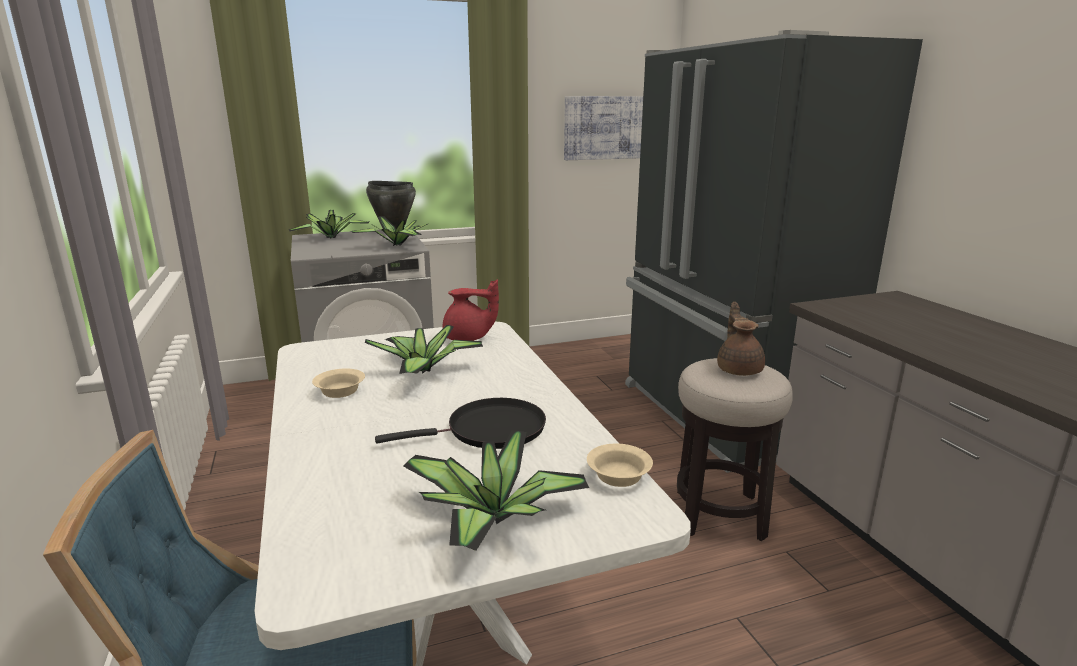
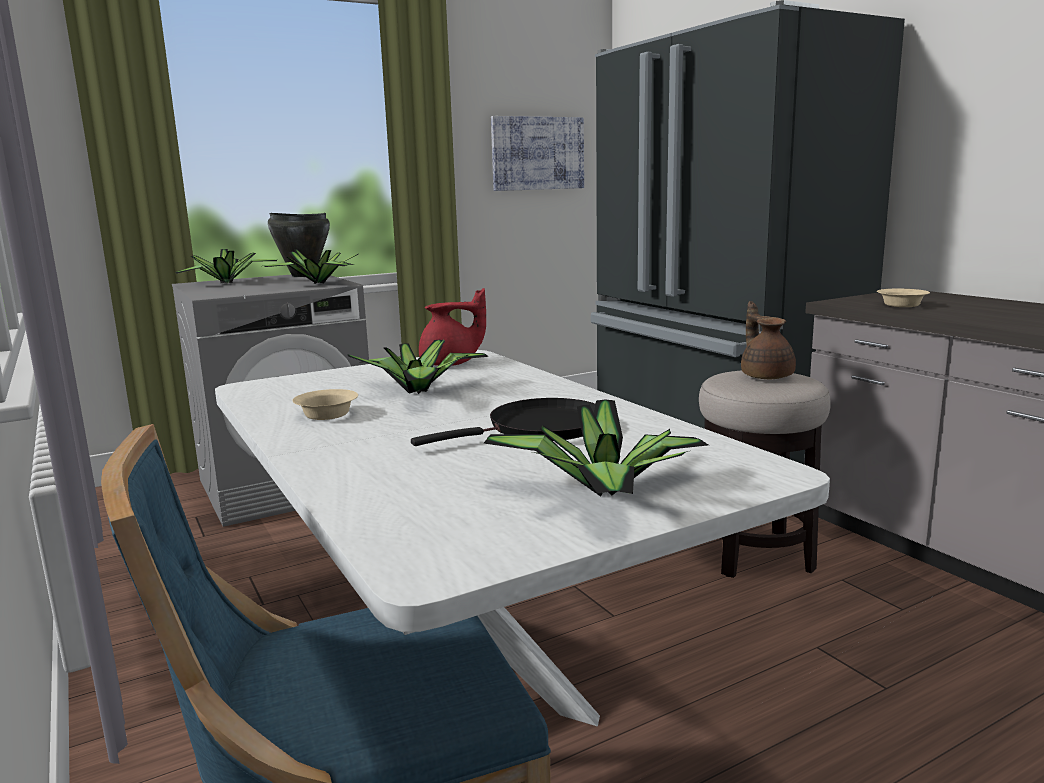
camera: 10 degrees left, 5 degrees down
beige bowl [587,444,653,487] -> beige bowl moved to [877,289,930,307]

